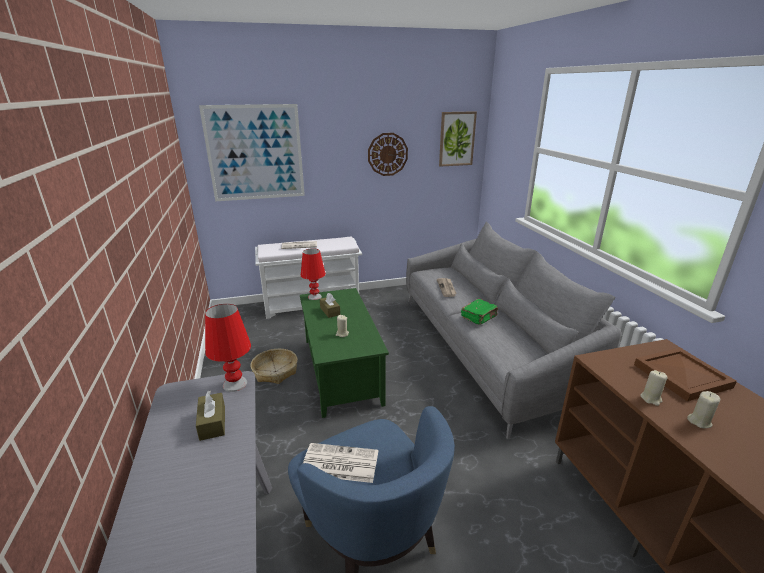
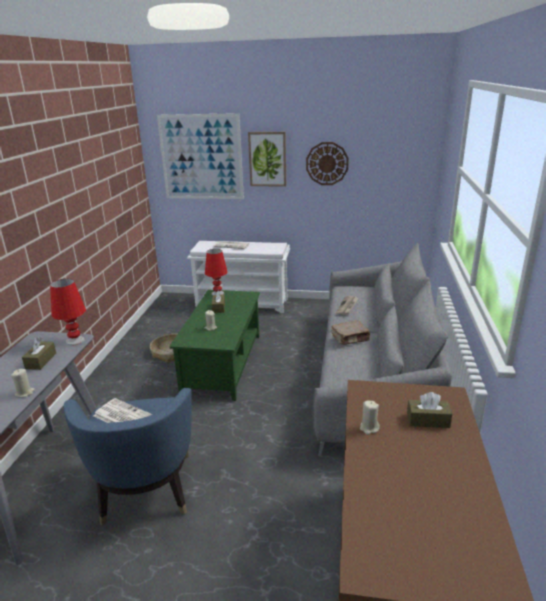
camera: 25 degrees right, 0 degrees up
picture [439,111,477,167] -> picture moved to [248,132,286,187]
green book [461,299,498,325] -> brown book [331,320,371,345]
brown tray [634,348,737,401] -> brown tissue box [407,392,452,428]
beige candle [687,391,720,428] -> beige candle moved to [11,369,35,398]

